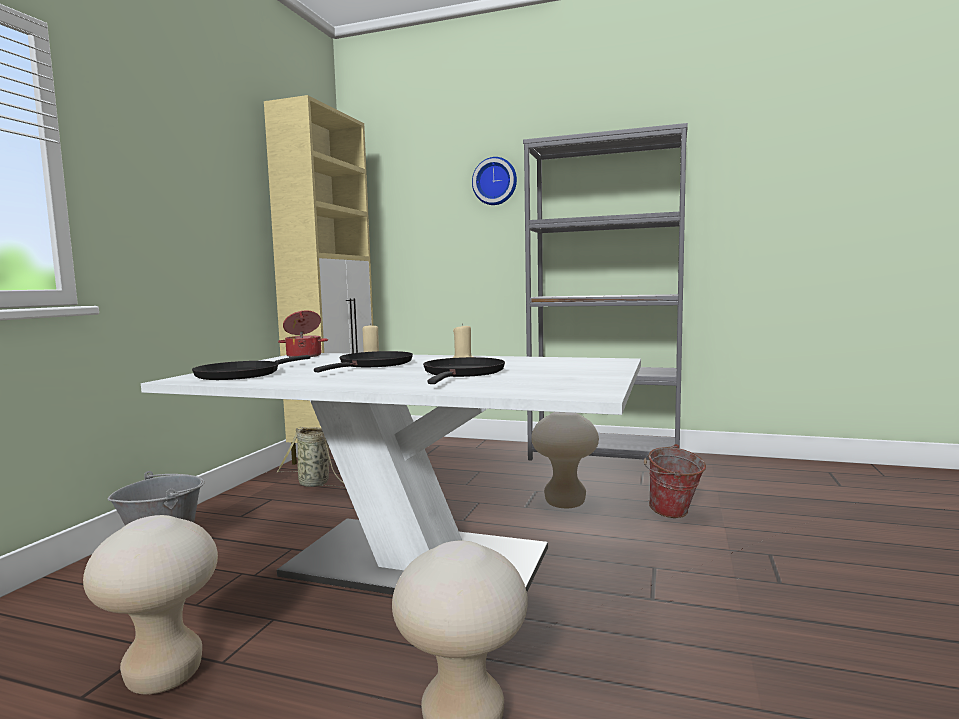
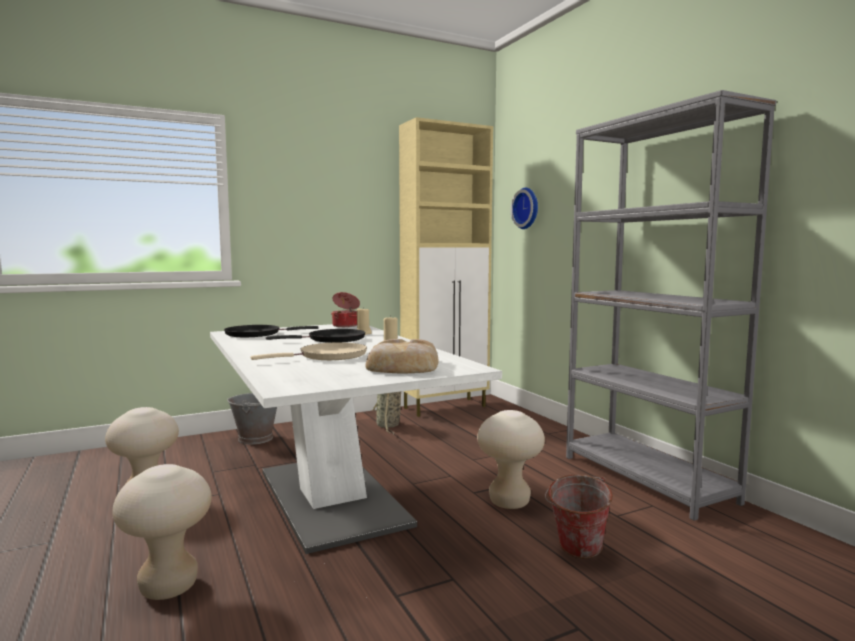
camera: 45 degrees right, 0 degrees up
black frying pan [423,357,505,384] -> beige frying pan [251,342,367,360]
wall clock [472,157,517,205] -> wall clock moved to [511,188,538,229]
none -> bread [365,339,439,373]

